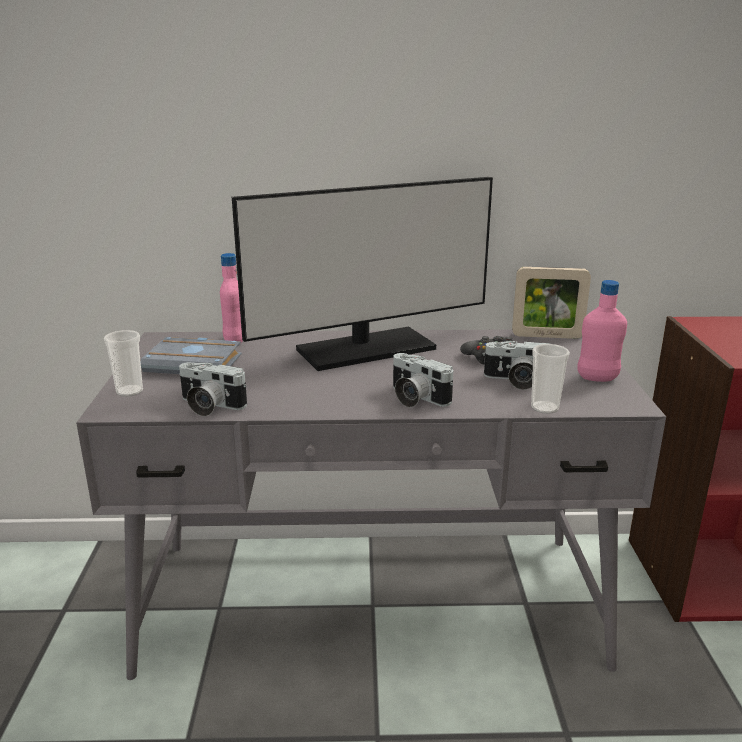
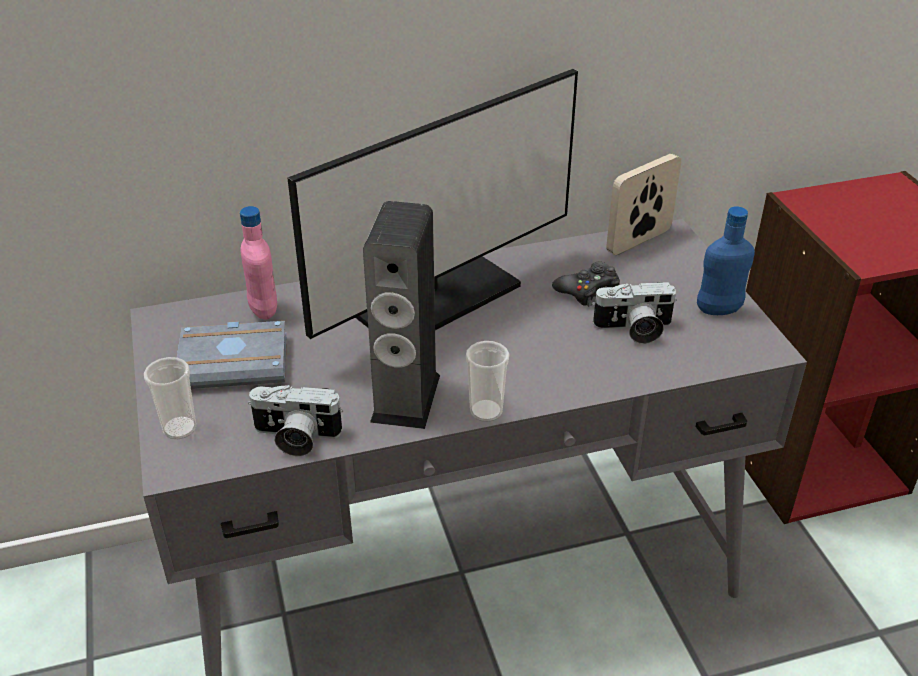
camera: 15 degrees left, 15 degrees up
camera [393,353,454,408] -> none
picture frame [512,267,591,339] -> picture frame turned 150 degrees clockwise [606,153,681,255]
cup [531,344,570,414] -> cup moved to [466,341,509,422]
pink bottle [577,280,627,382] -> blue bottle [697,206,755,315]
none -> speaker [363,201,440,429]

